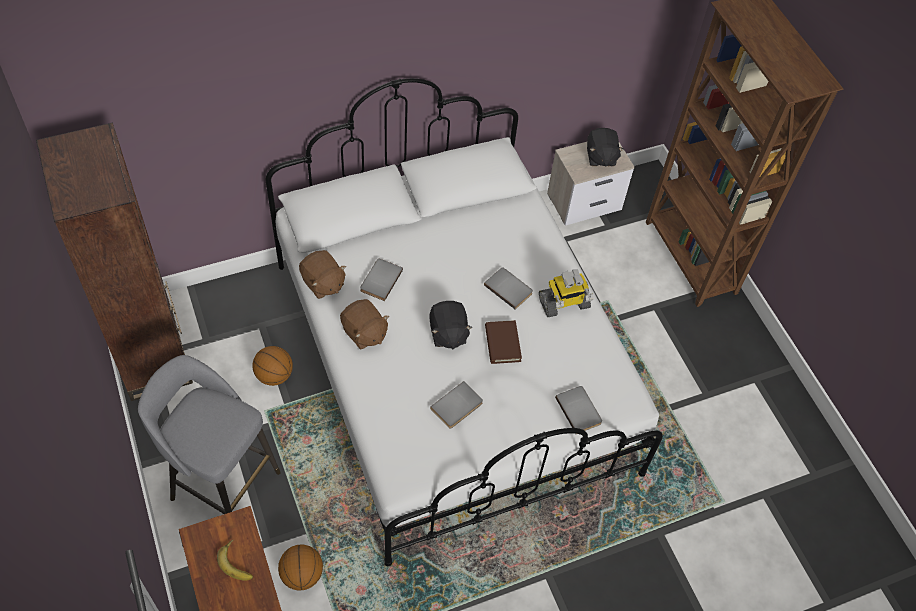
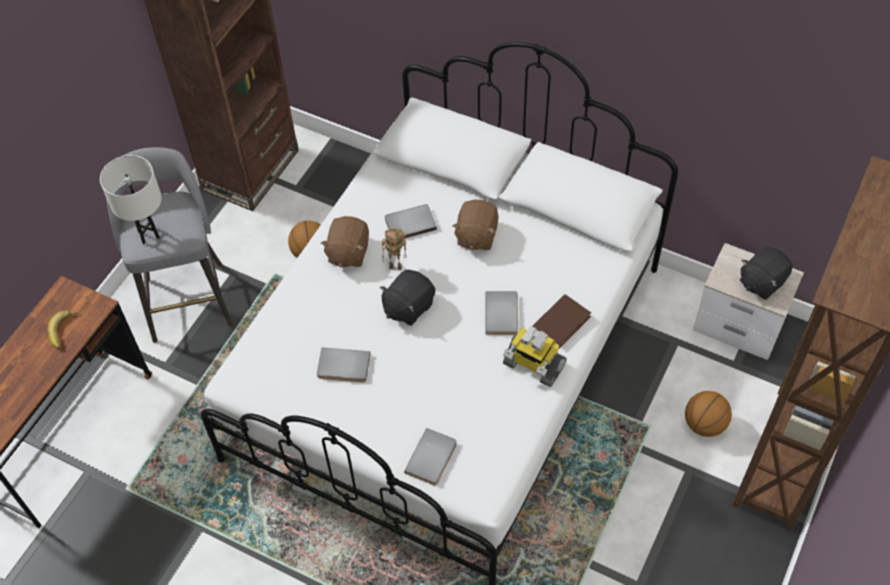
camera: 55 degrees right, 0 degrees up
basketball [278,544,323,591] -> basketball moved to [685,391,732,437]
brown plush toy [299,250,346,299] -> brown plush toy moved to [452,200,498,250]
brown book [485,320,522,364] -> brown book moved to [532,294,591,349]
none -> white table lamp [100,155,162,244]
none -> toy robot [382,228,407,270]

